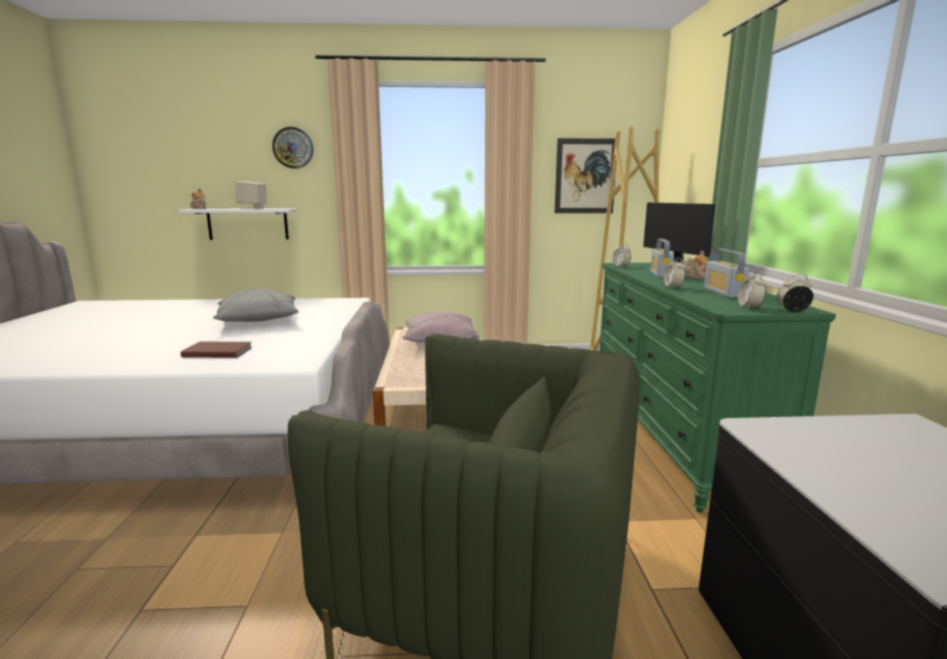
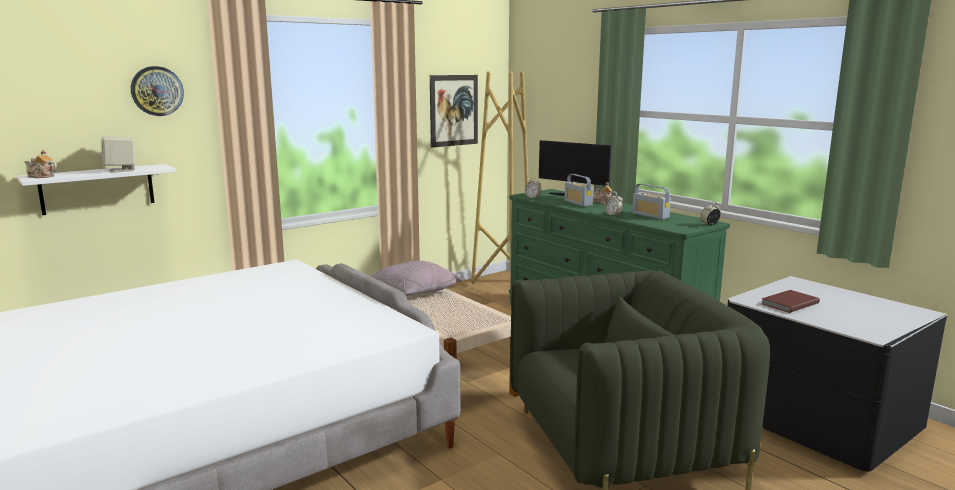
camera: 35 degrees left, 0 degrees up
brown book [181,342,252,358] -> brown book moved to [761,290,820,313]
grey pillow [213,288,299,322] -> none
alarm clock [738,271,766,309] -> none

